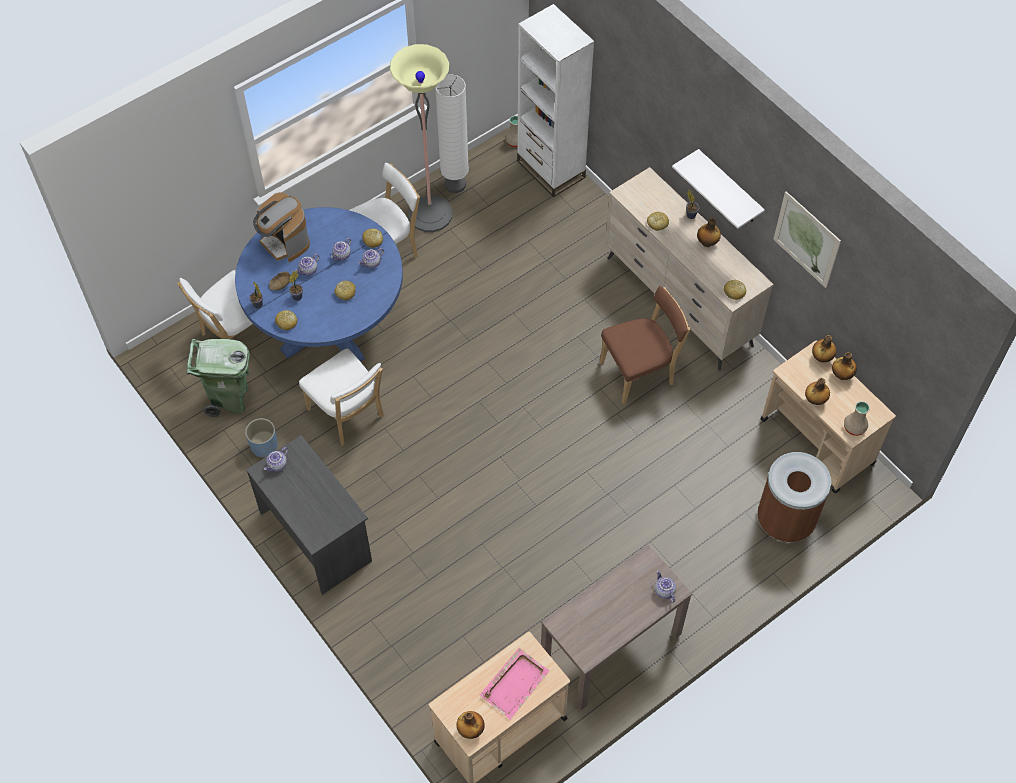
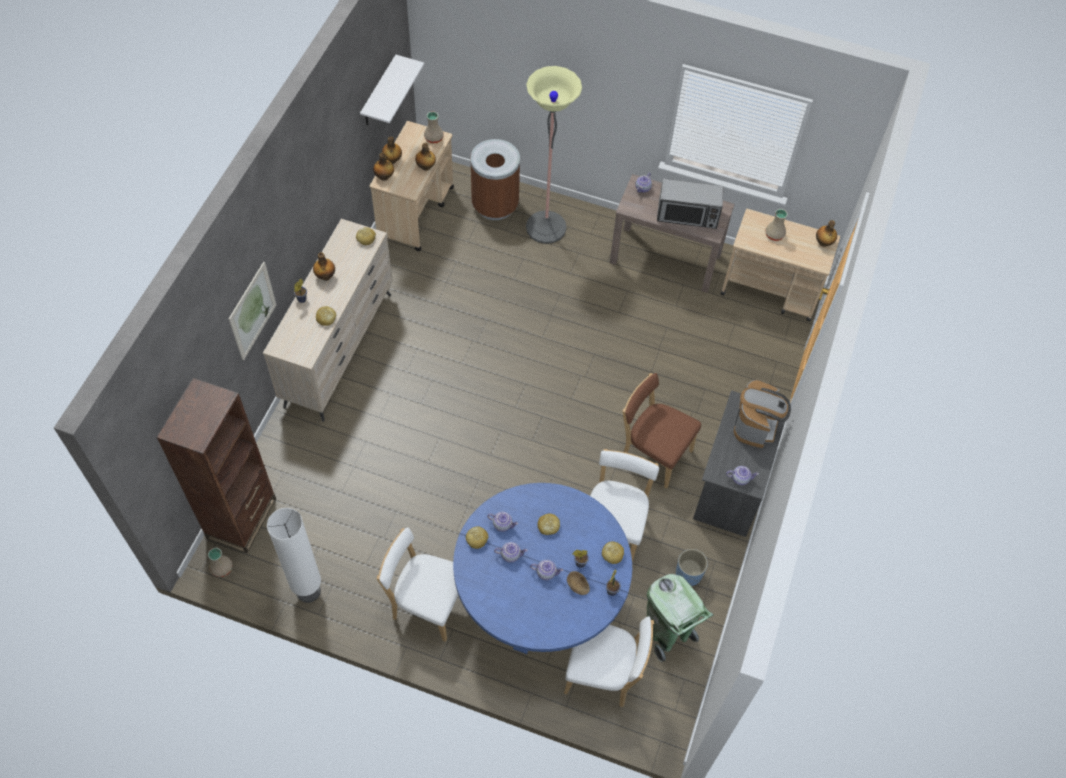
camera: 125 degrees left, 0 degrees up
coffee machine [253,192,310,262] -> coffee machine moved to [734,380,791,448]
floor lamp [390,44,452,232] -> floor lamp moved to [526,66,582,244]
pink tray [480,648,549,720] -> beige vase [765,209,788,241]
white bookcase [517,4,594,197] -> brown bookcase [156,378,276,553]
brown chair [600,286,690,405] -> brown chair moved to [623,373,701,489]
white shelf [672,149,765,229] -> white shelf moved to [360,55,424,126]
picture [773,191,841,288] -> picture moved to [229,262,276,361]
none -> microwave [657,179,724,229]

